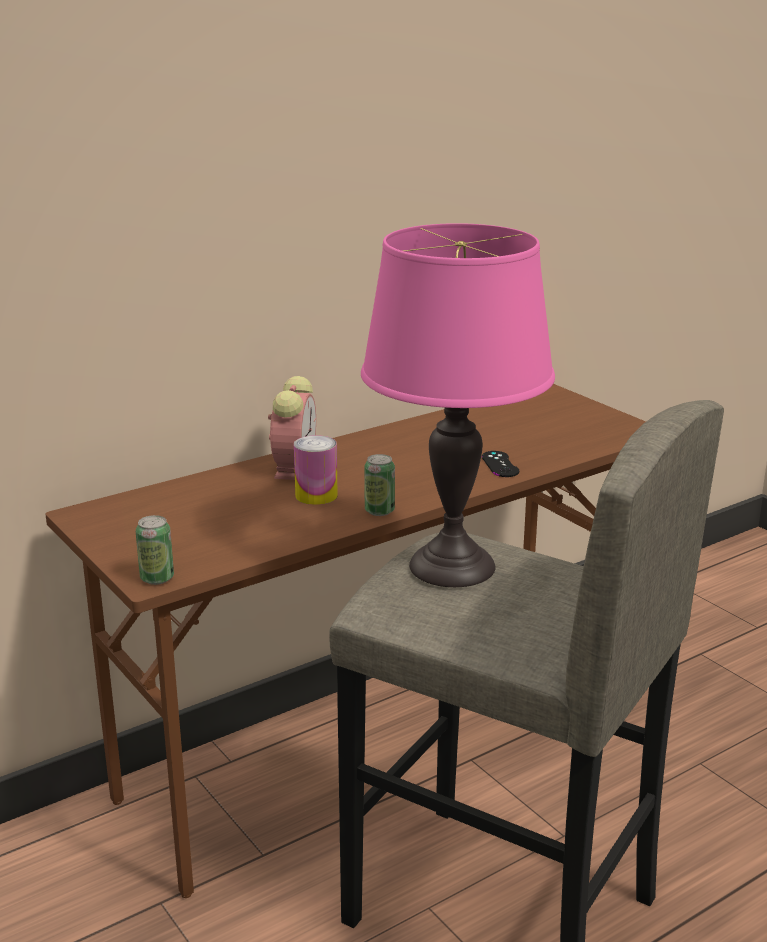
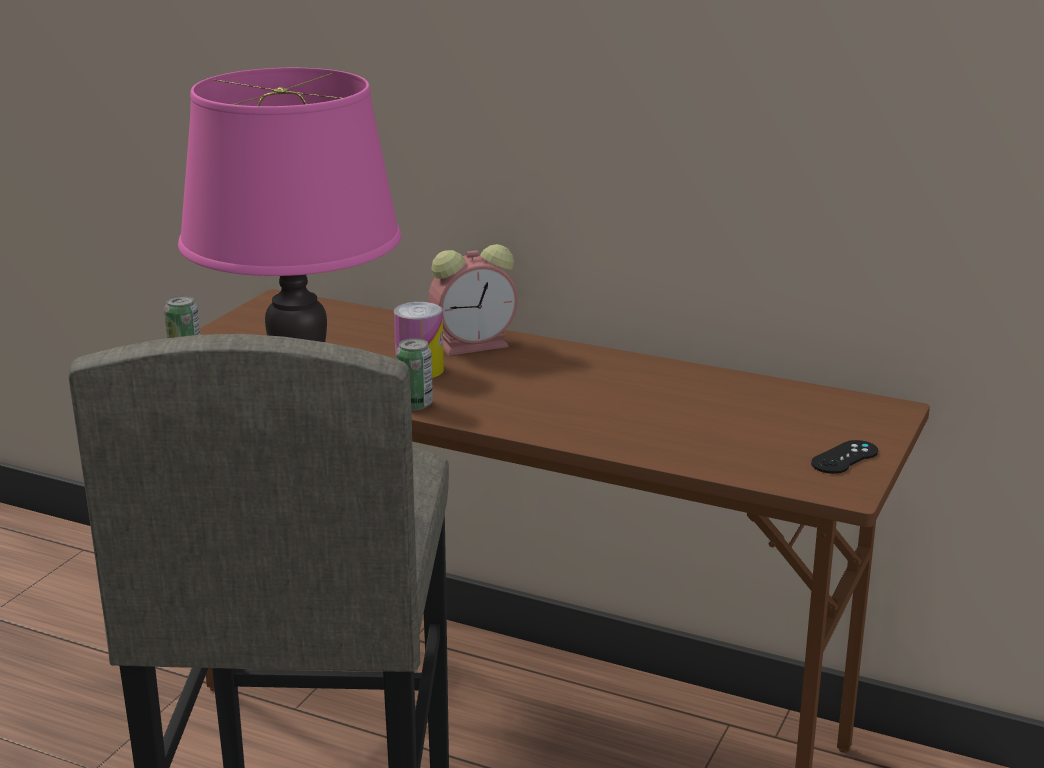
camera: 60 degrees right, 0 degrees up
black game controller [482,451,519,477] -> black game controller moved to [811,440,878,474]

